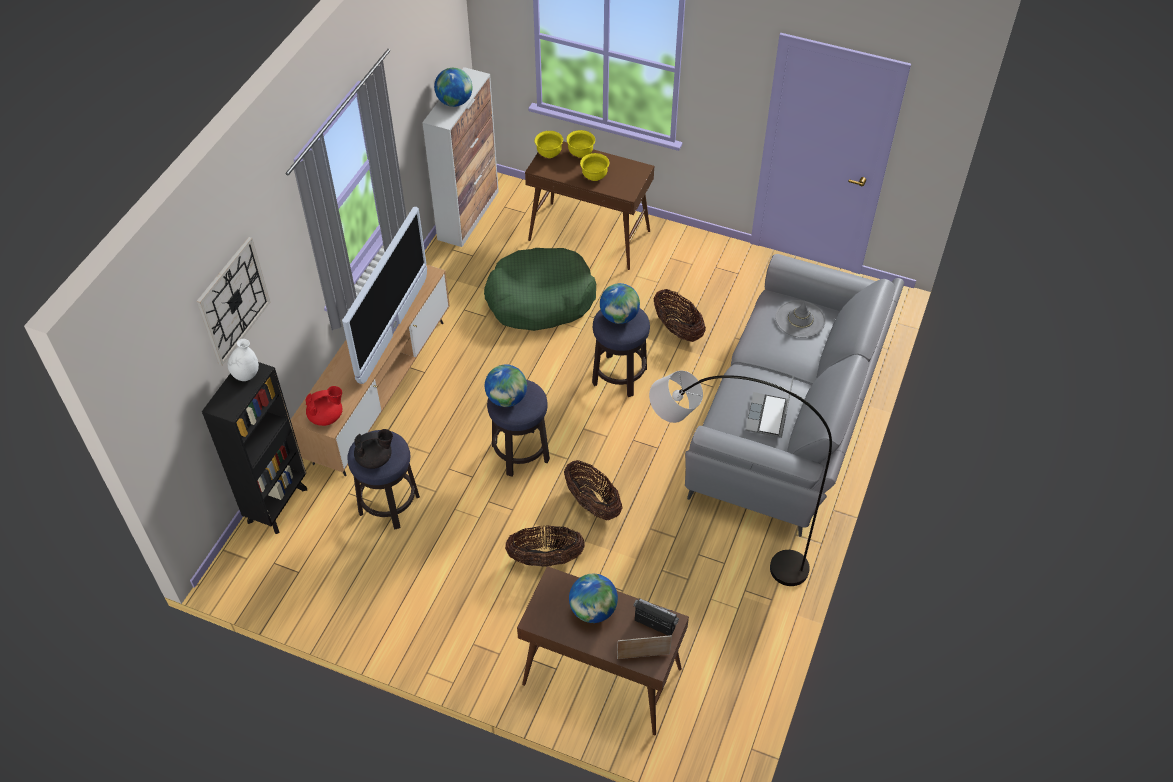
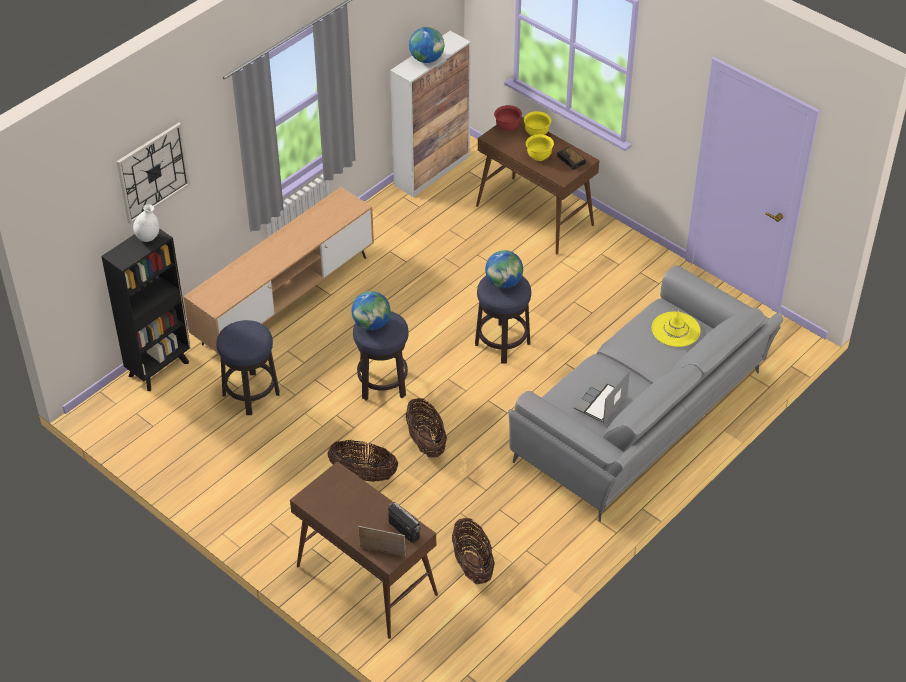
camera: 20 degrees right, 5 degrees down
red teapot [305,386,342,426] -> none
television [342,207,427,384] -> none
black teapot [354,429,393,469] -> none
green dog bed [484,248,596,331] -> none
yellow bowl [534,131,563,158] -> red bowl [494,105,522,131]
globe [569,574,618,623] -> none
grey floor lamp [649,371,832,586] -> none
basket [654,289,706,342] -> basket moved to [452,518,495,584]
grey hat [775,300,826,338] -> yellow hat [652,310,701,347]
none -> alarm clock [557,146,586,170]

